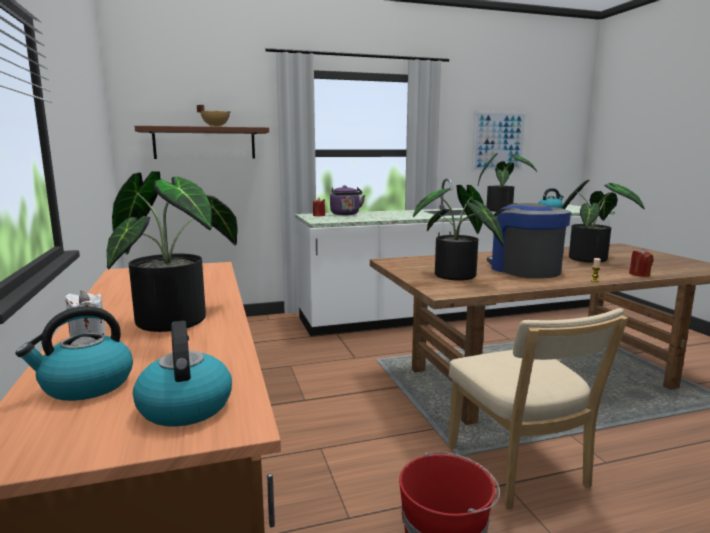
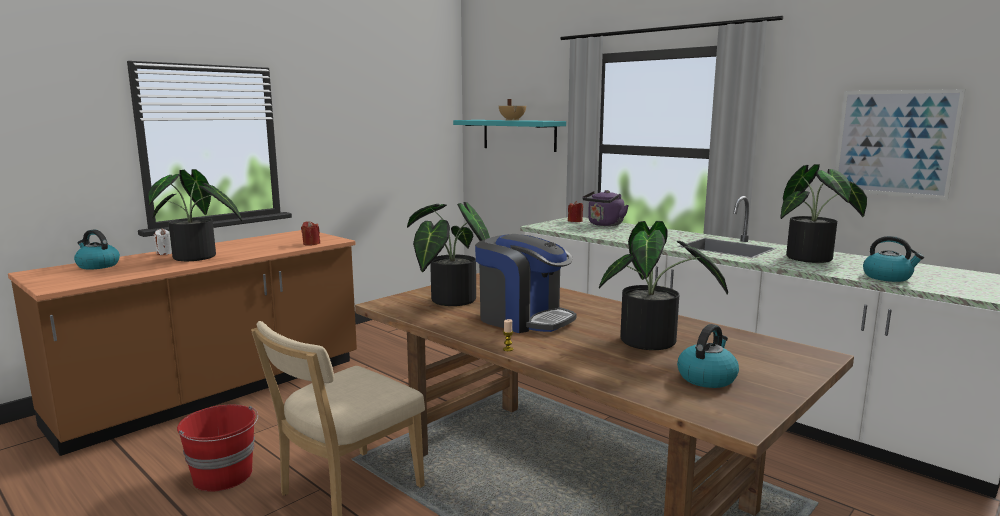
camera: 60 degrees right, 0 degrees up
kettle [133,321,232,427] -> kettle moved to [677,324,739,388]
brown shelf [135,126,269,159] -> turquoise shelf [453,120,566,152]
coffee machine [487,203,571,278] -> coffee machine turned 90 degrees clockwise [475,234,577,333]
red candle [629,249,654,277] -> red candle moved to [301,221,320,245]

